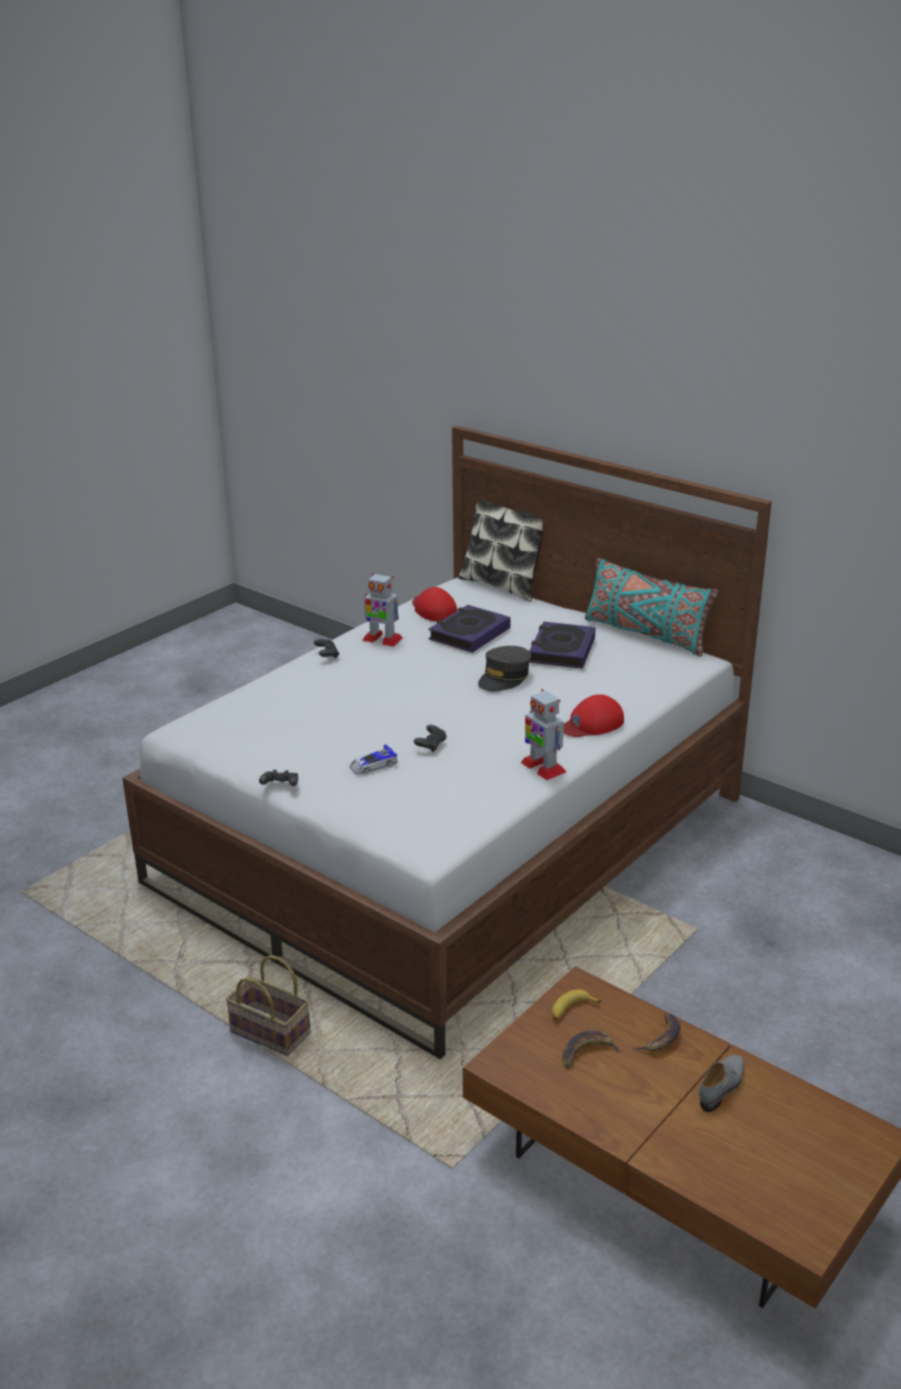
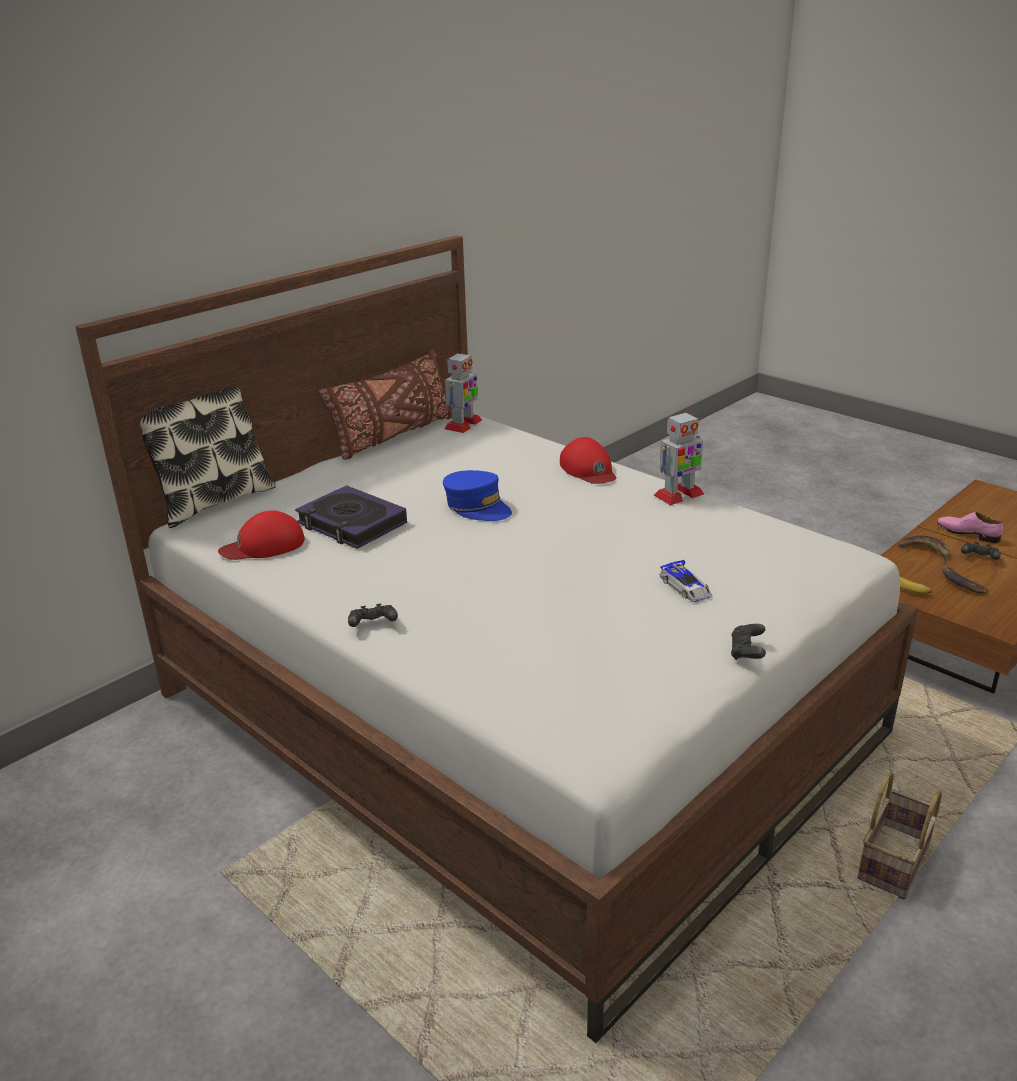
camera: 85 degrees left, 0 degrees up
toy robot [362,573,403,647] -> toy robot moved to [444,351,482,433]
black game controller [414,725,447,752] -> black game controller moved to [961,542,1001,560]
grey cap [478,646,531,691] -> blue cap [443,470,512,521]
book [529,622,595,669] -> none
turquoise pillow [585,558,718,657] -> brown pillow [318,350,452,460]
grey shoe [699,1055,744,1112] -> pink shoe [937,512,1003,543]

